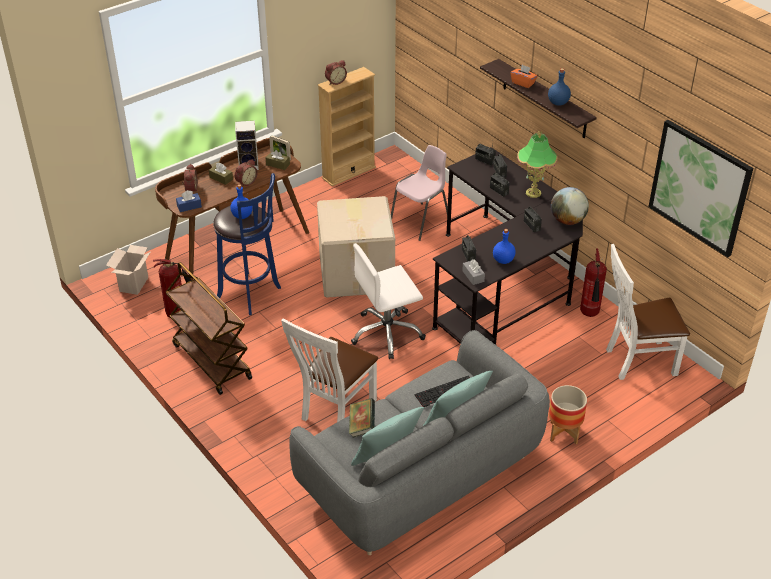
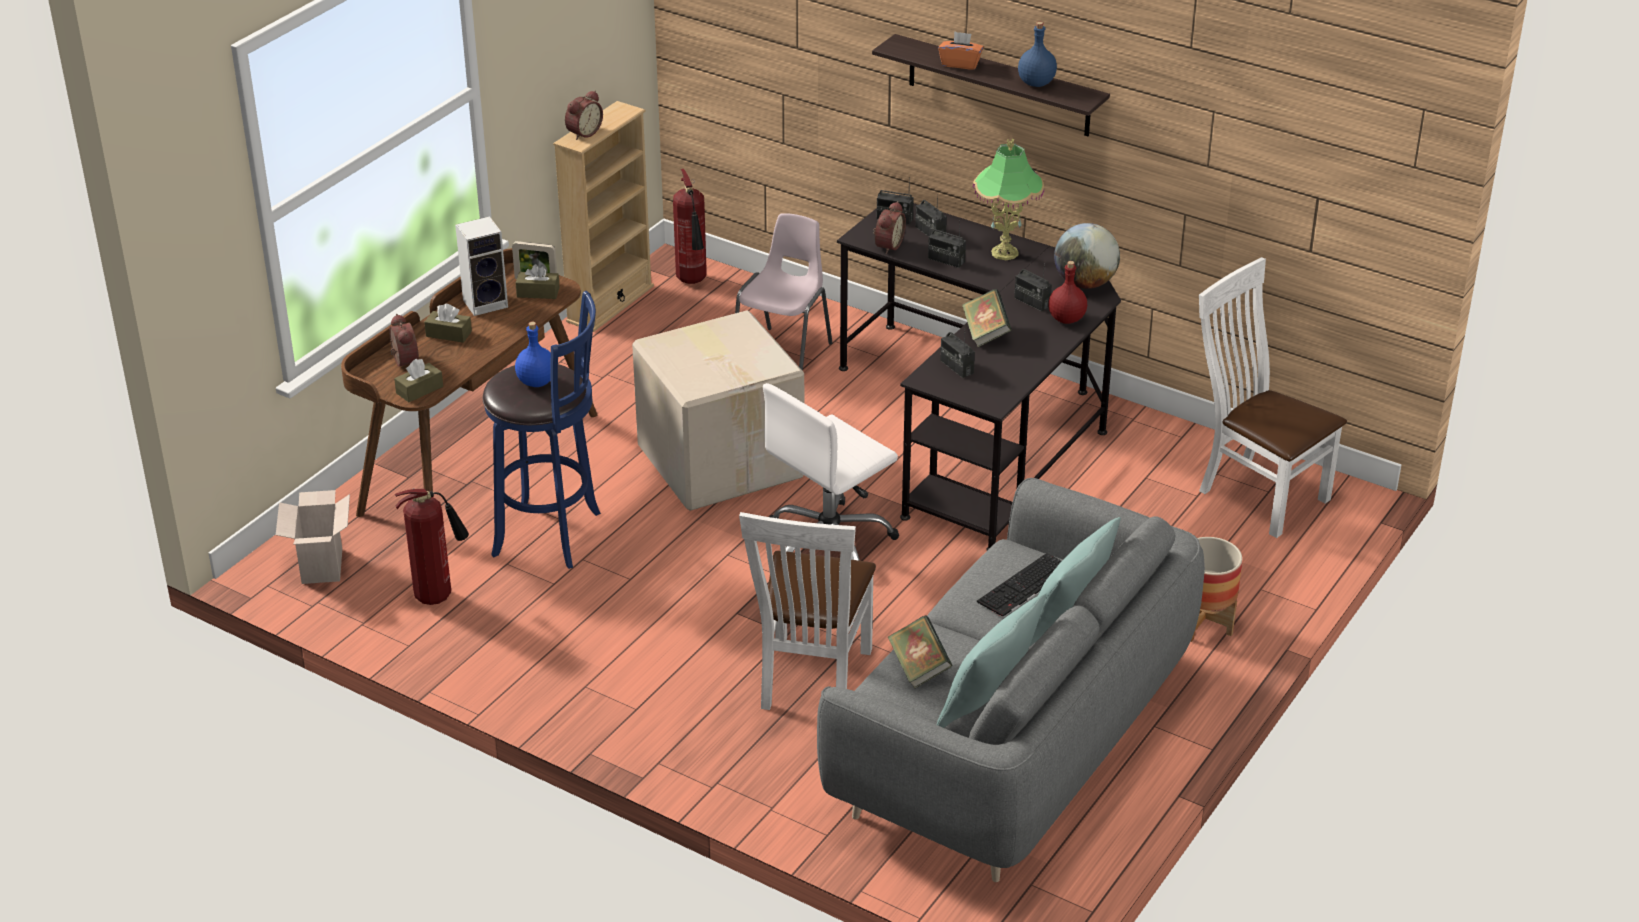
camera: 20 degrees left, 5 degrees down
brown cart [166,262,252,395] -> none
blue tissue box [176,190,202,212] -> brown tissue box [394,359,443,402]
alarm clock [235,159,258,186] -> alarm clock moved to [874,201,906,254]
grey tissue box [462,259,485,285] -> none
blue bottle [493,229,516,264] -> none
fire extinguisher [580,248,607,317] -> fire extinguisher moved to [673,169,707,284]
white chair [606,244,690,380] -> white chair turned 75 degrees clockwise [1199,257,1347,538]
picture [648,120,753,257] -> none
none -> book [962,289,1012,347]
none -> red bottle [1048,261,1087,324]

